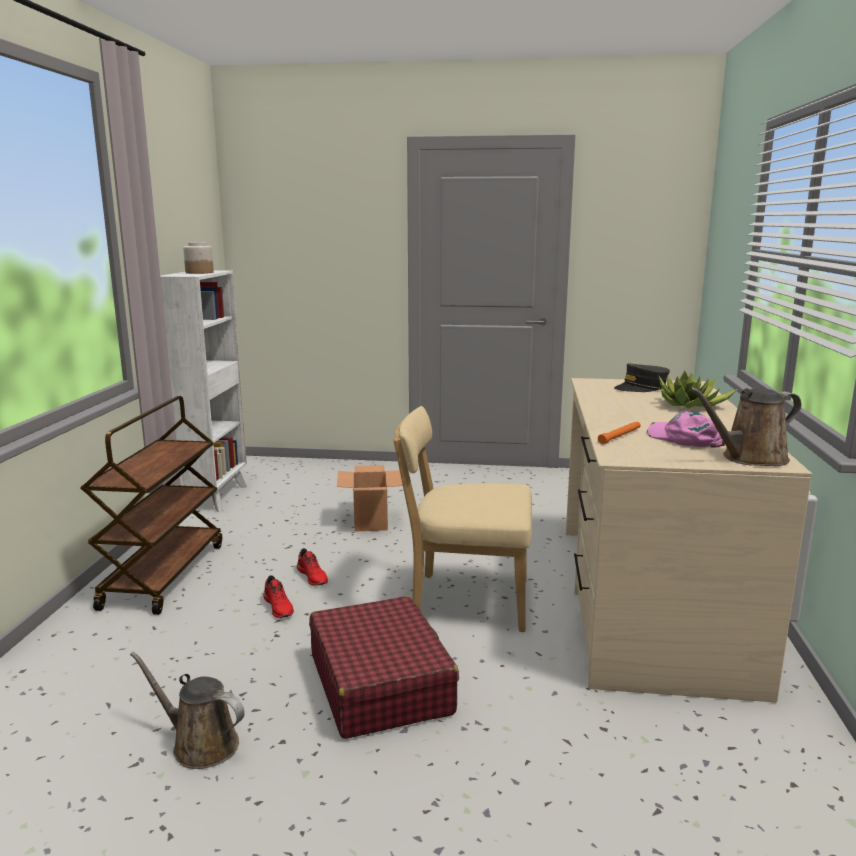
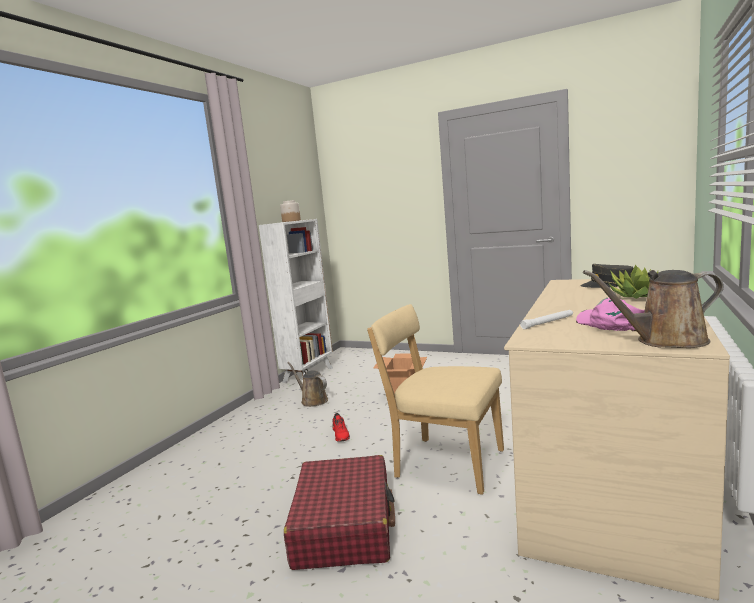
camera: 20 degrees right, 5 degrees down
brown cart [81,396,222,615] -> none
brown watering can [130,651,245,769] -> brown watering can moved to [288,362,328,407]
red shoe [263,575,294,618] -> none
orange flashlight [598,422,641,444] -> white flashlight [520,310,573,329]

